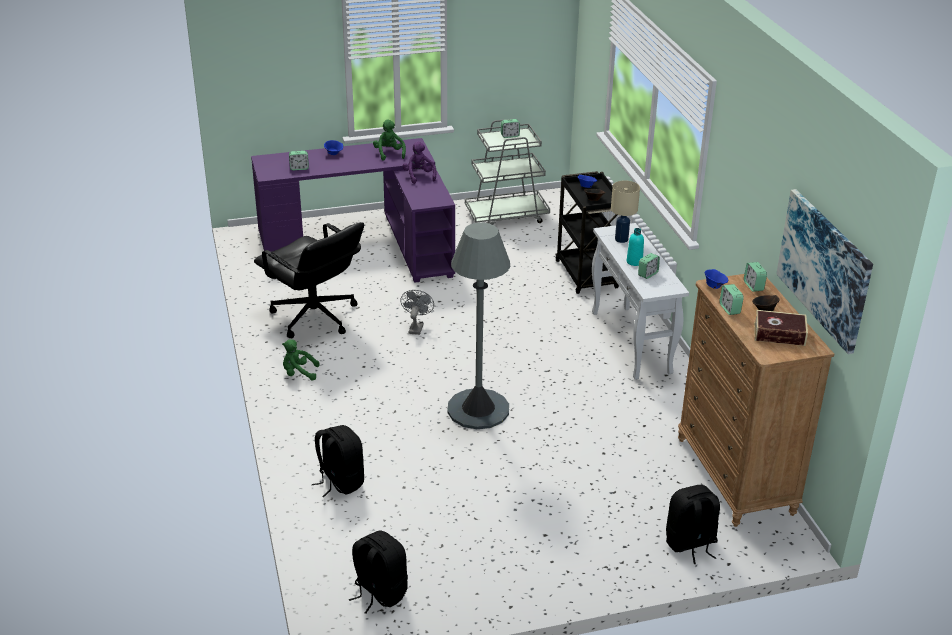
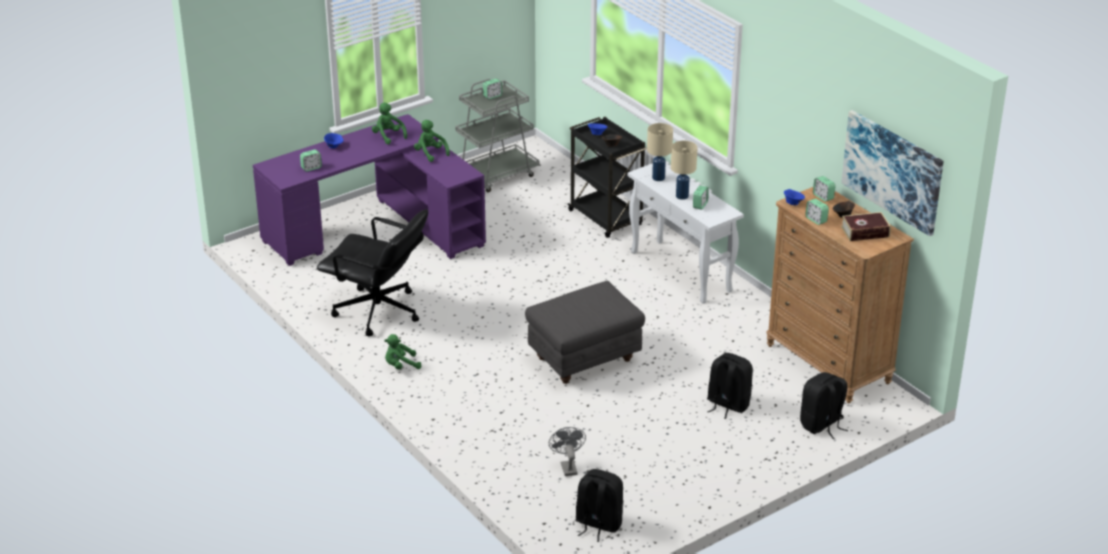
camera: 20 degrees left, 0 degrees up
black backpack [311,425,364,497] -> black backpack moved to [707,353,753,419]
grey fan [400,290,434,335] -> grey fan moved to [549,427,586,476]
purple plush toy [403,142,436,184] -> green plush toy [414,120,450,162]
grey floor lamp [447,223,510,429] -> grey ottoman [525,281,645,384]
turquoise bottle [627,228,644,266] -> beige table lamp [671,141,698,200]

